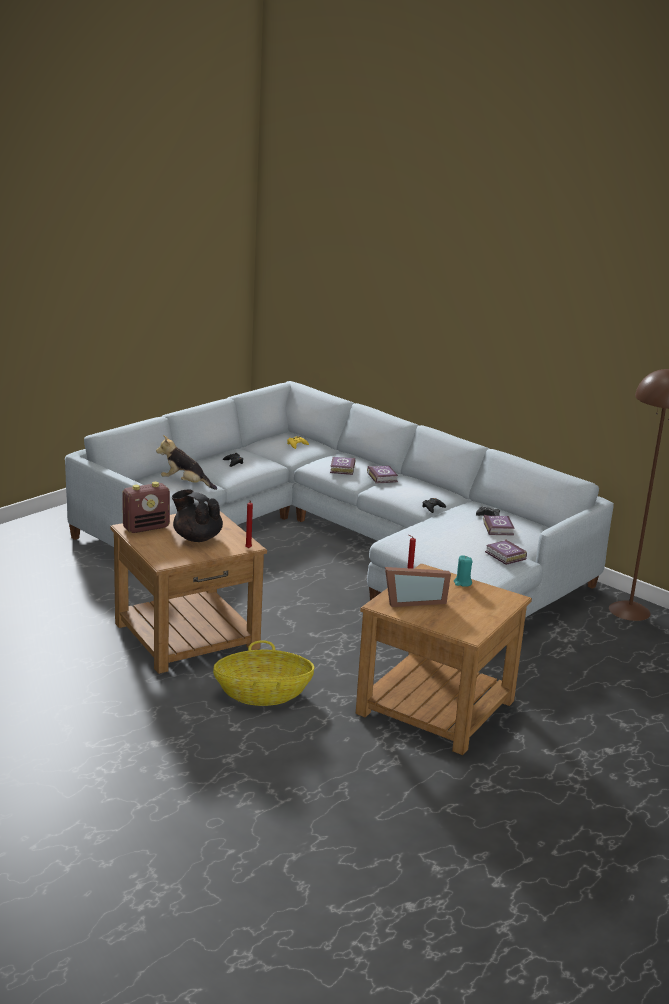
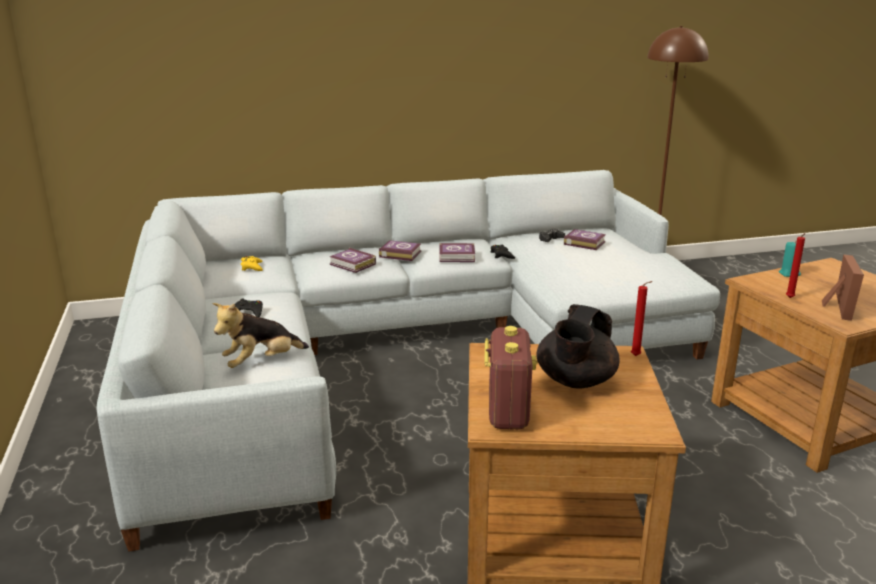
camera: 55 degrees left, 0 degrees up
black teapot [172,489,223,542] -> black teapot turned 45 degrees counterclockwise [536,304,619,389]
basket [213,640,314,706] -> none
book [485,540,527,565] -> book moved to [439,243,475,262]

